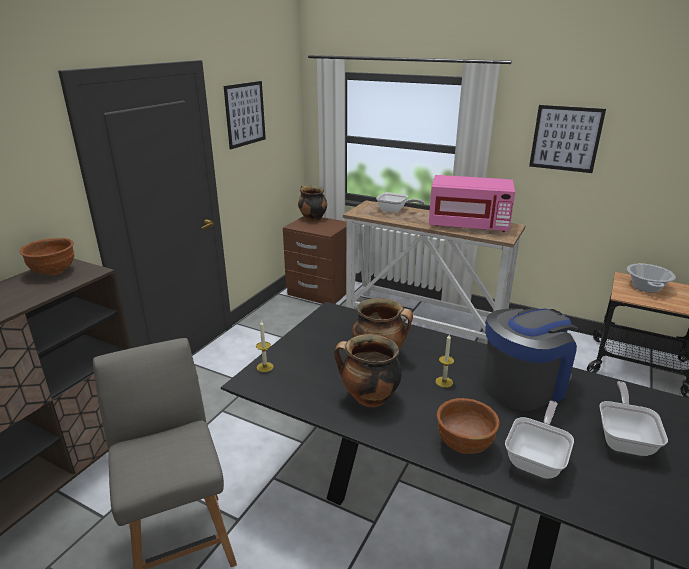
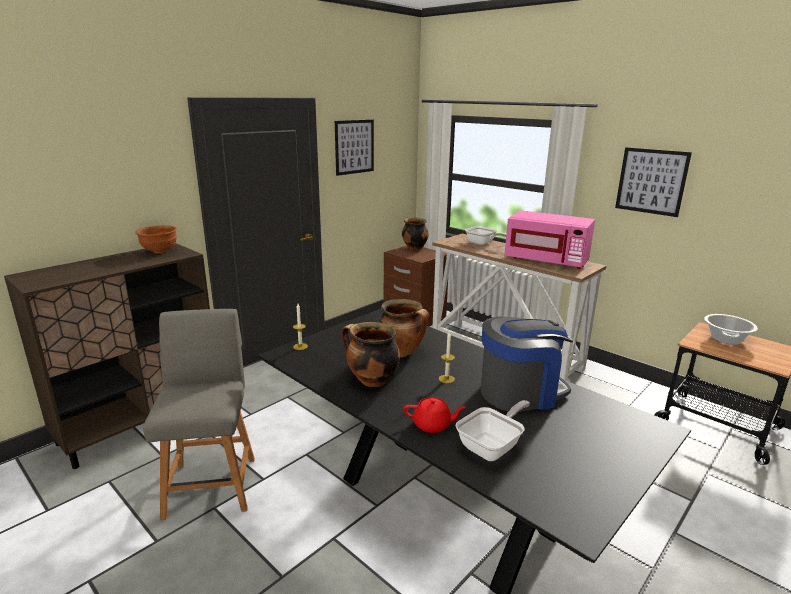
camera: 15 degrees right, 5 degrees down
brown bowl [437,398,499,454] -> red teapot [403,397,466,433]
frying pan [600,381,668,456] -> none

